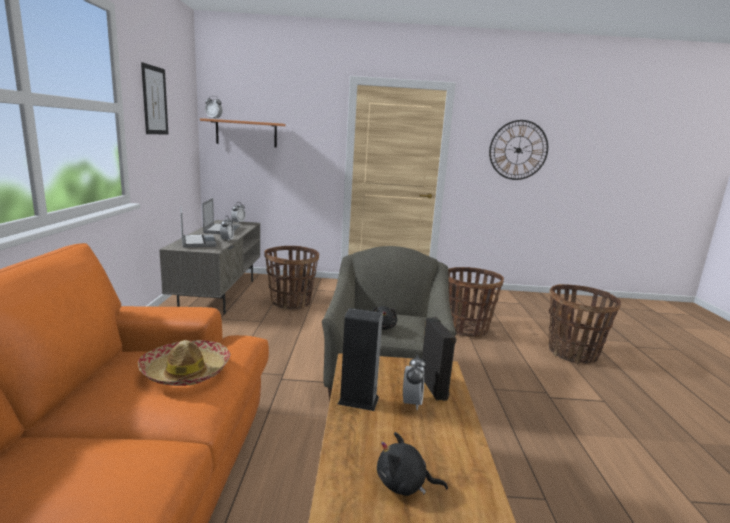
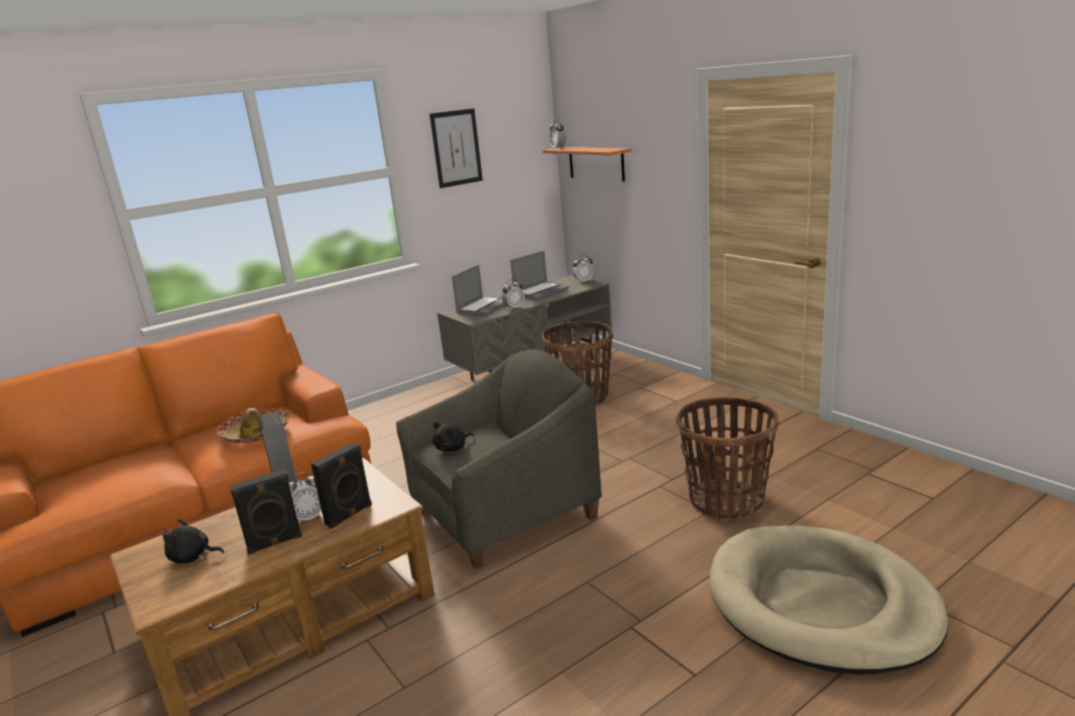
camera: 55 degrees right, 5 degrees up
black plush toy [377,432,448,496] -> black plush toy turned 60 degrees counterclockwise [163,519,224,563]
wall clock [489,120,548,180] -> none
basket [549,284,621,364] -> beige dog bed [710,525,949,675]
none -> black speaker [230,469,302,555]

